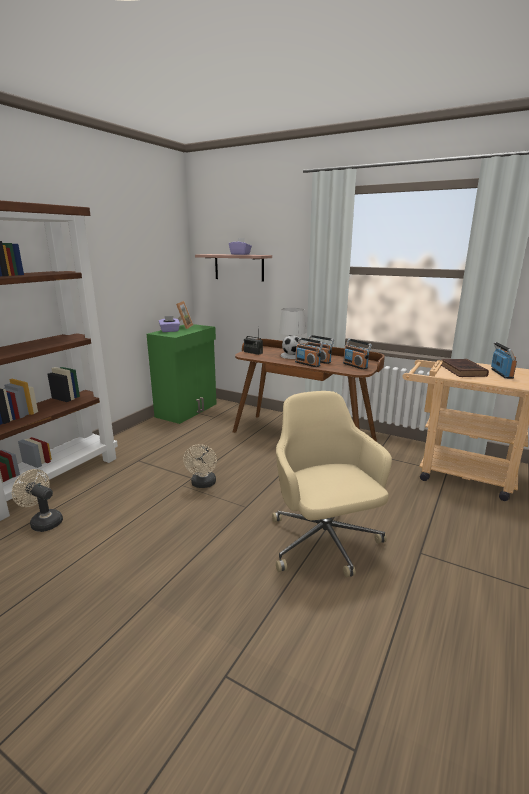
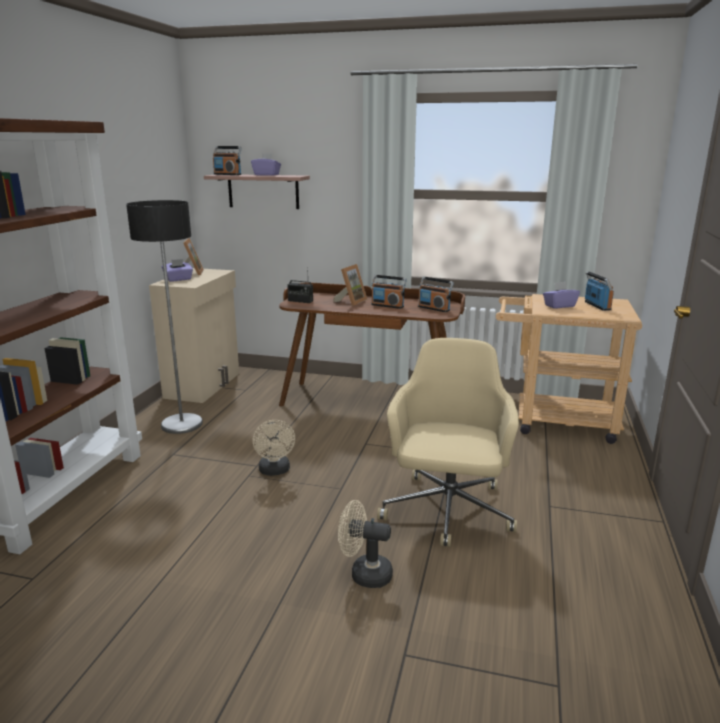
camera: 15 degrees left, 0 degrees up
beige fan [12,469,63,532] -> beige fan moved to [338,500,393,588]
green cabinet [147,324,217,424] -> beige cabinet [149,268,239,403]
beige office chair [272,391,392,577] -> beige office chair turned 45 degrees clockwise [377,338,519,547]
white table lamp [279,308,306,359] -> picture frame [333,264,368,306]
radio [295,337,323,367] -> radio moved to [213,146,242,175]
brown book [441,359,489,377] -> purple tissue box [543,281,580,309]
none -> floor lamp [126,200,203,434]

